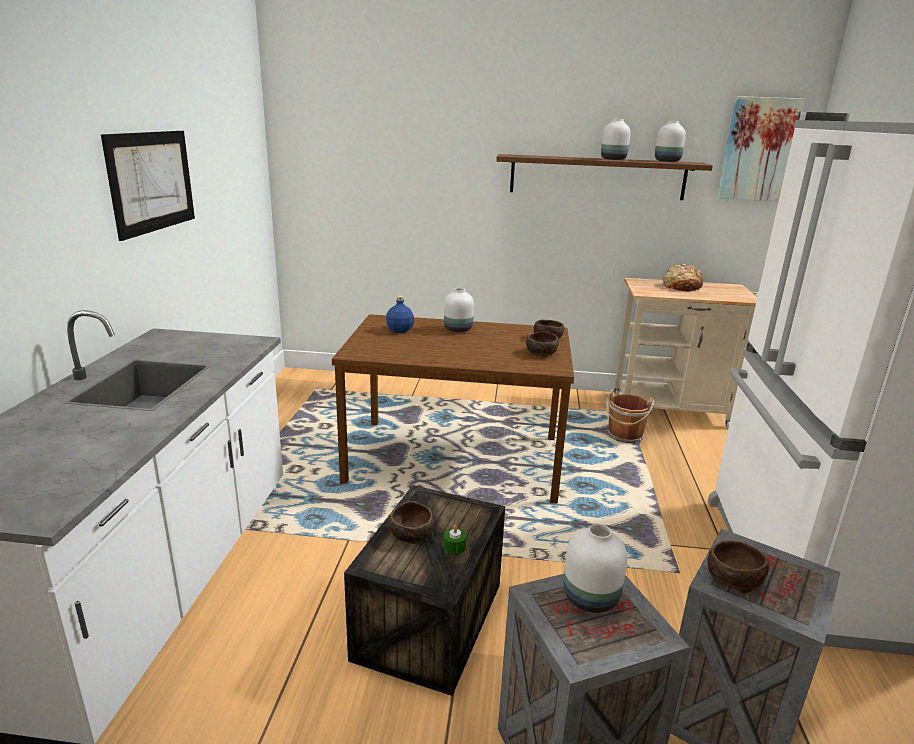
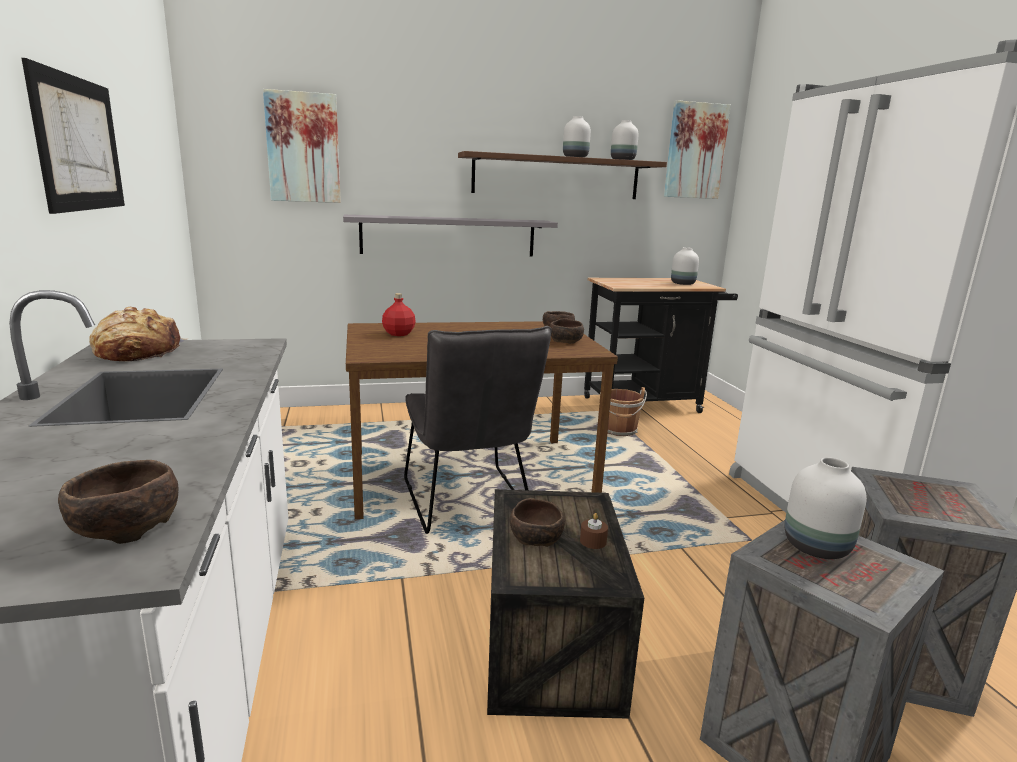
camera: 20 degrees left, 5 degrees down
blue bottle [386,296,414,333] -> red bottle [382,293,416,336]
white vase [444,288,474,332] -> white vase moved to [671,247,699,285]
green candle [444,525,466,555] -> brown candle [580,513,608,549]
beige cart [614,278,758,429] -> black cart [584,278,738,413]
bread [663,263,703,291] -> bread moved to [89,307,188,361]
brown bowl [707,541,769,593] -> brown bowl moved to [58,460,178,544]
none -> picture [263,89,341,203]
none -> grey shelf [343,215,558,257]
none -> grey chair [404,326,552,534]

